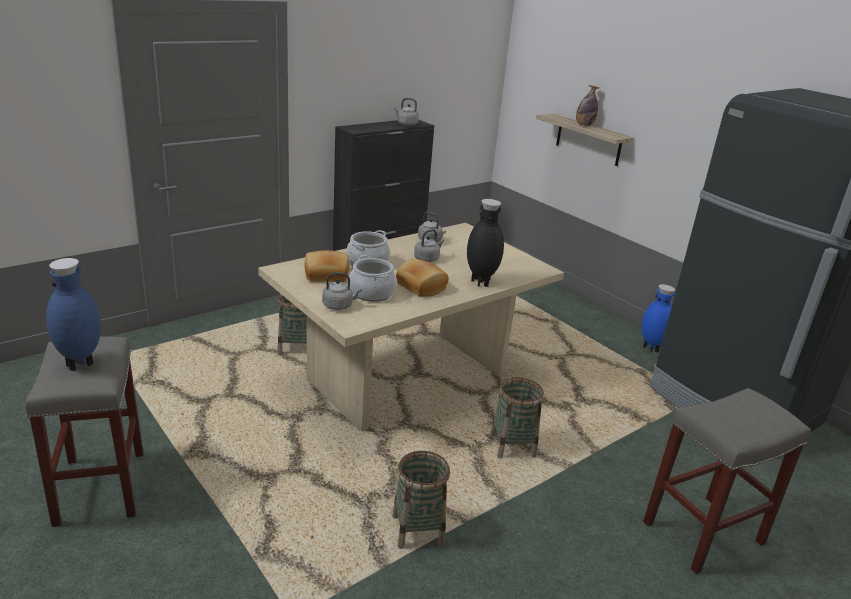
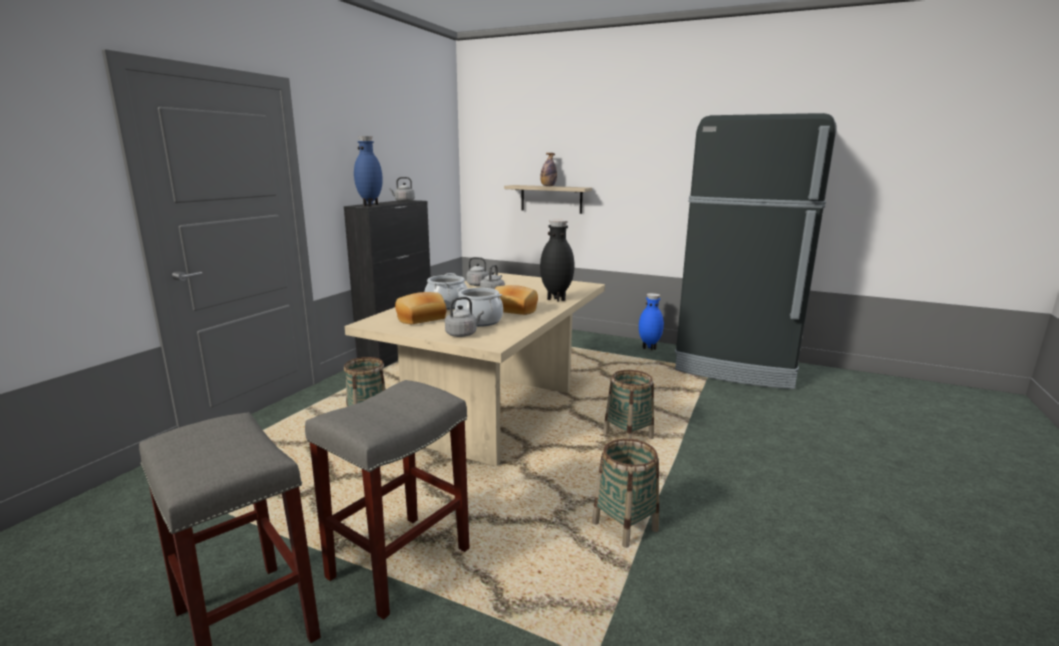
camera: 25 degrees left, 10 degrees down
blue vase [46,258,101,371] -> blue vase moved to [354,136,383,207]
grey stool [643,388,811,574] -> grey stool moved to [305,380,469,620]

